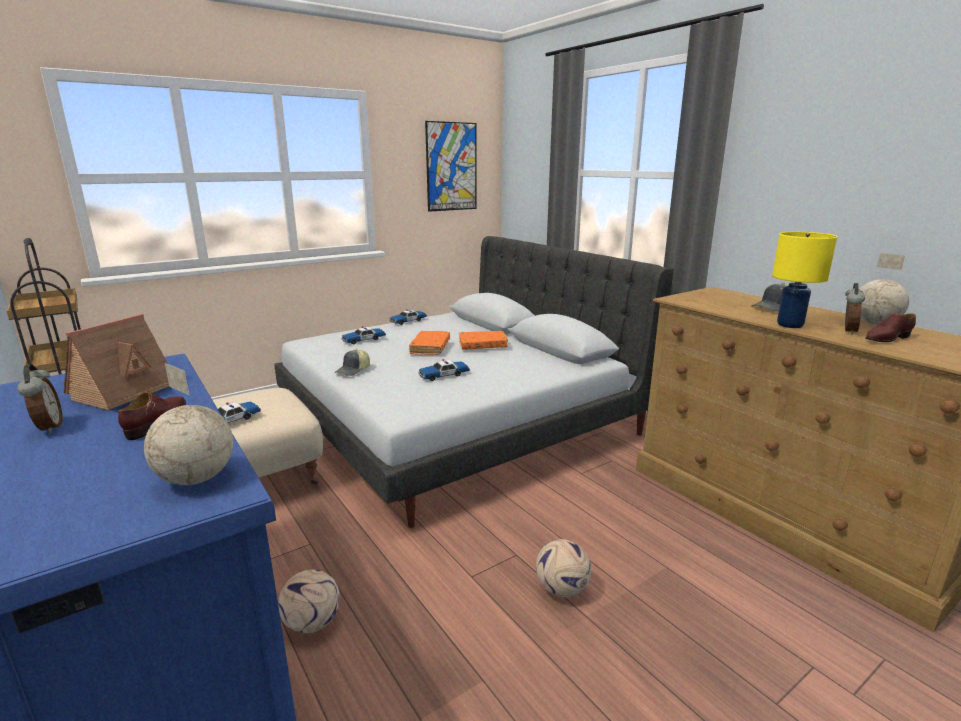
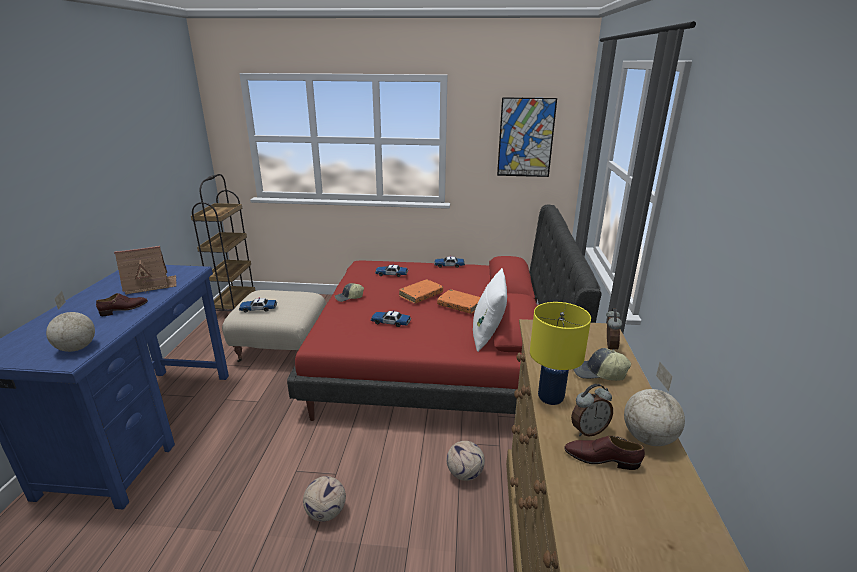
camera: 40 degrees right, 5 degrees up
alarm clock [17,364,63,434] -> alarm clock moved to [606,308,622,350]
grey bed [274,236,674,528] -> red bed [287,205,602,421]
football [278,570,340,633] -> football moved to [447,441,485,481]
none -> white pillow [473,268,507,352]

